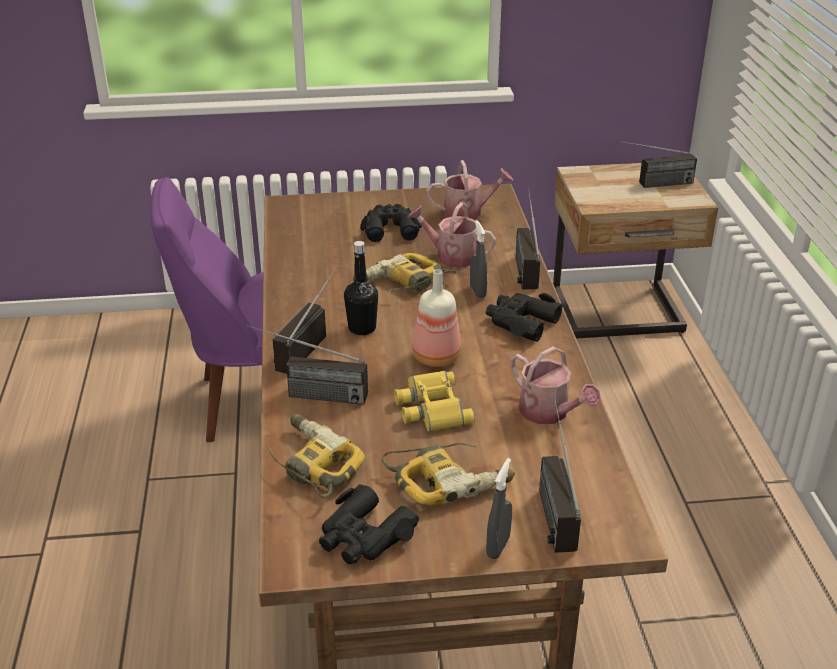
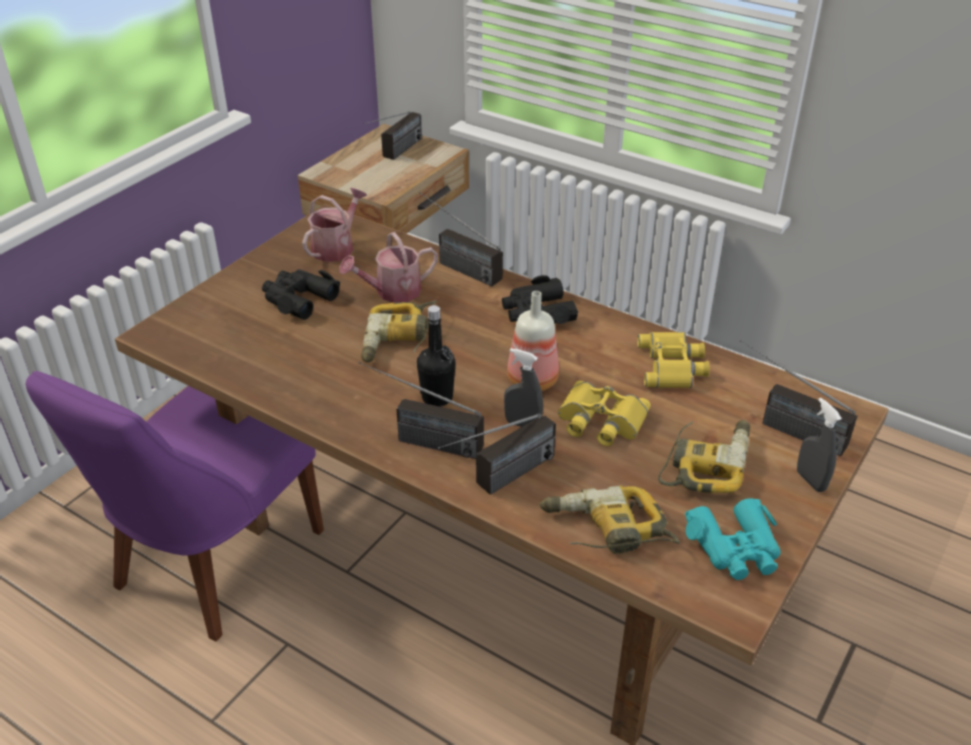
camera: 50 degrees left, 5 degrees up
radio [273,262,340,374] -> radio turned 45 degrees counterclockwise [359,362,484,459]
black binoculars [319,484,419,565] -> turquoise binoculars [685,498,781,580]
grey spray bottle [470,220,487,299] -> grey spray bottle moved to [504,348,543,427]
watering can [511,346,601,424] -> yellow binoculars [637,332,710,388]

